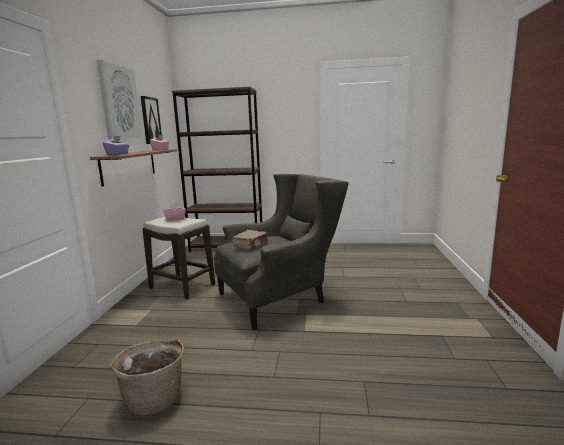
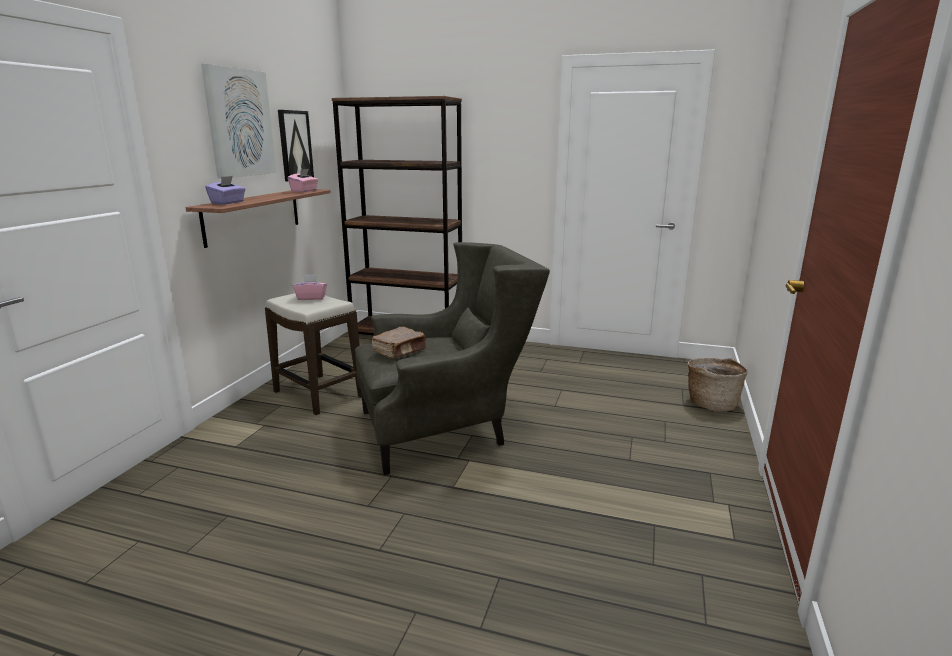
camera: 10 degrees right, 5 degrees up
basket [110,339,184,415] -> basket moved to [688,358,748,411]

